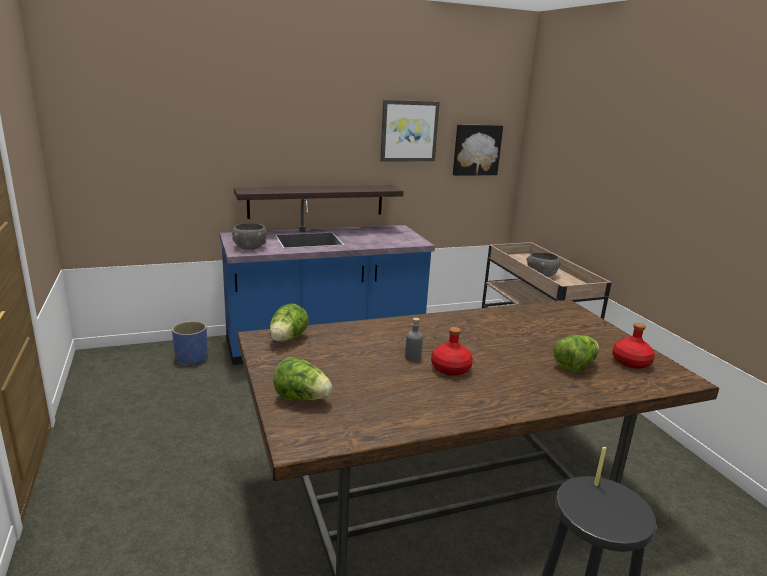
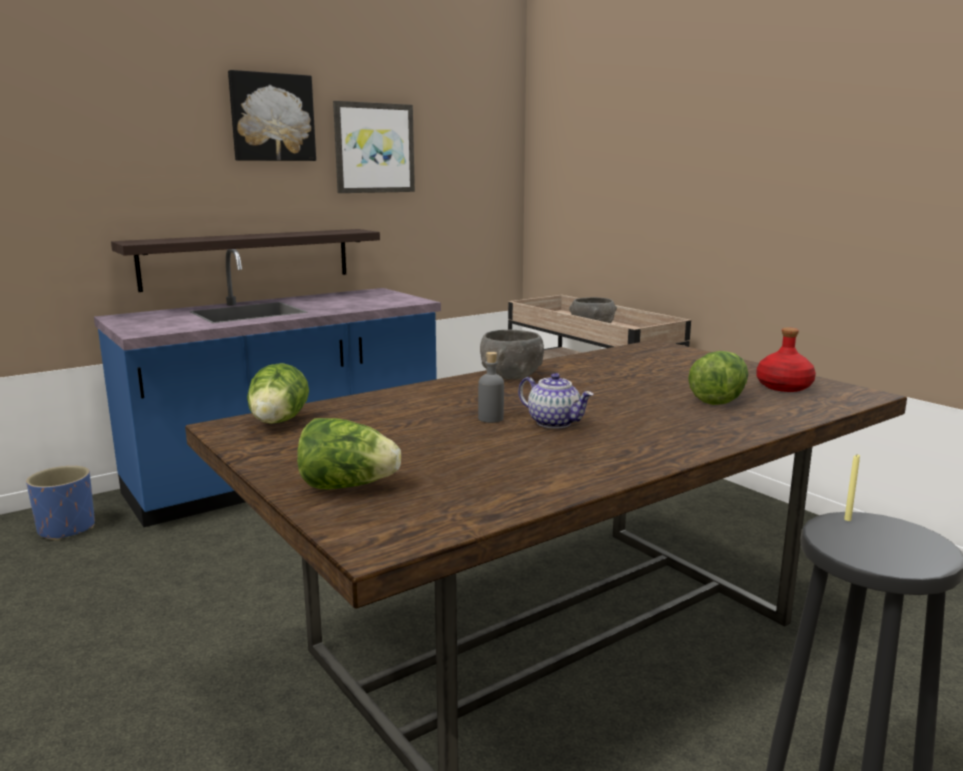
camera: 15 degrees left, 5 degrees down
grey bowl [232,223,267,250] -> grey bowl moved to [480,329,544,379]
red bottle [431,327,473,376] -> teapot [518,373,594,429]
picture [453,124,503,176] -> picture moved to [228,70,316,161]

